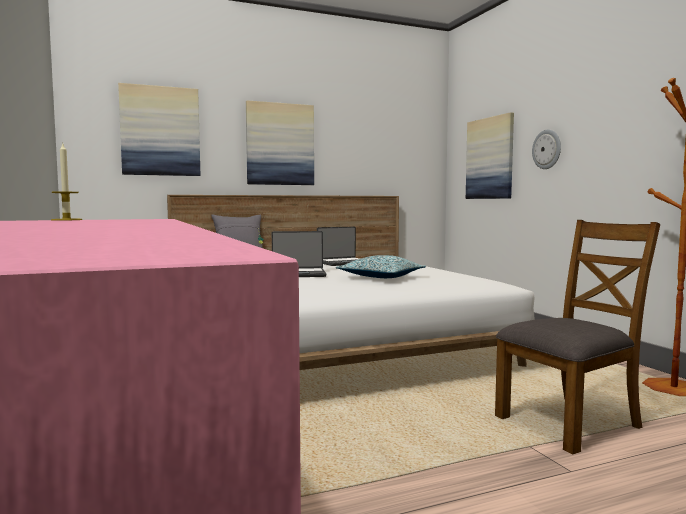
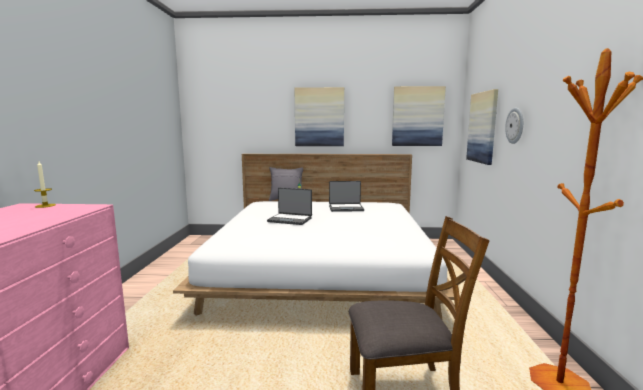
camera: 25 degrees right, 5 degrees up
picture [118,83,200,176] -> picture moved to [392,86,446,146]
pillow [336,255,426,278] -> none

